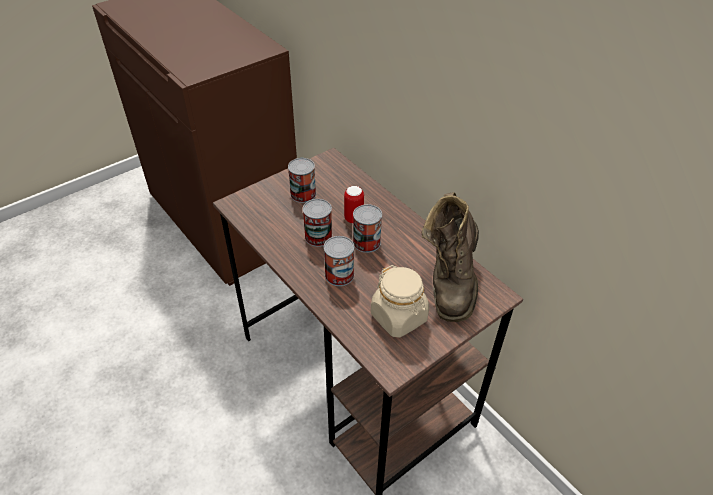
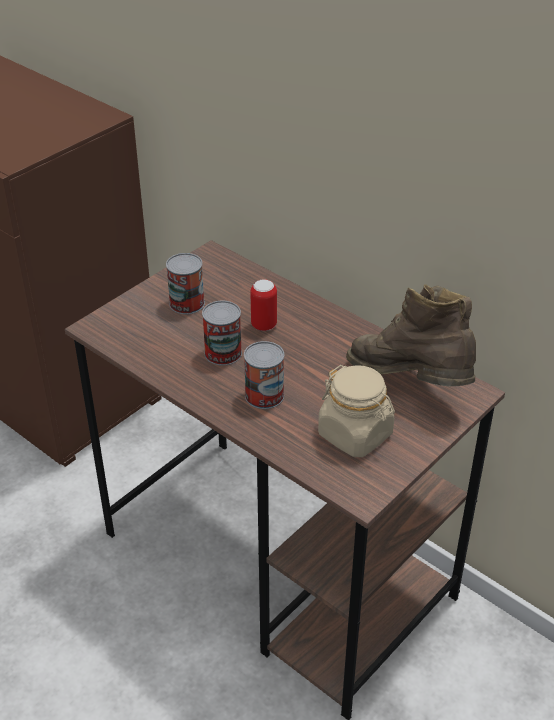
camera: 10 degrees left, 5 degrees down
can [353,204,382,253] -> none
brown boot [422,192,479,322] -> brown boot turned 135 degrees clockwise [346,284,476,386]

